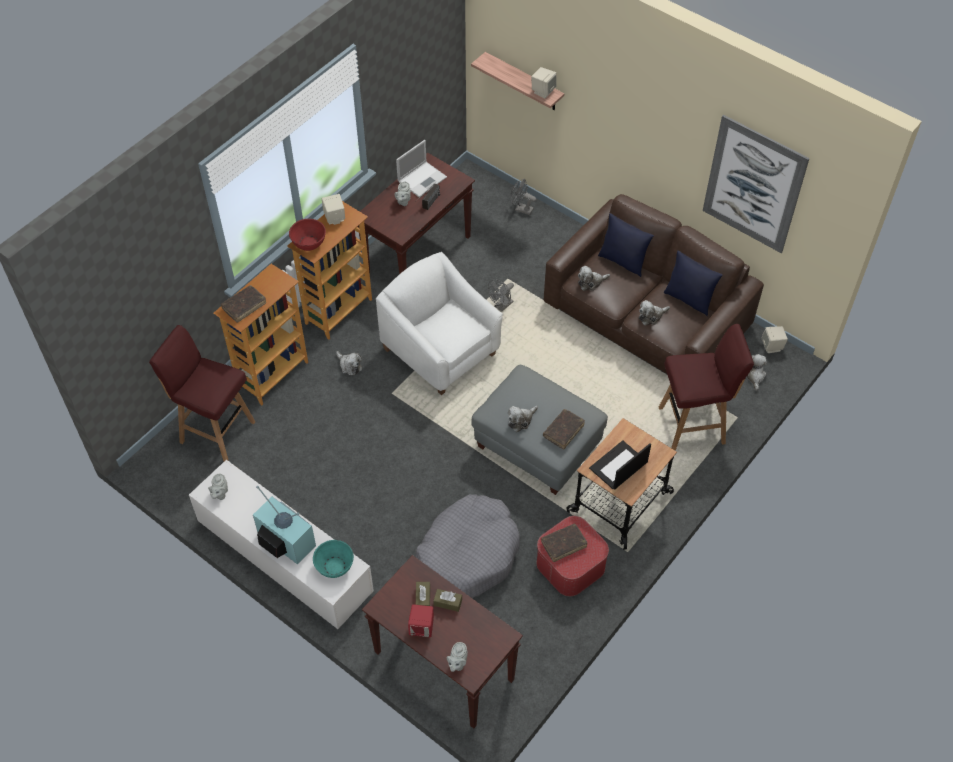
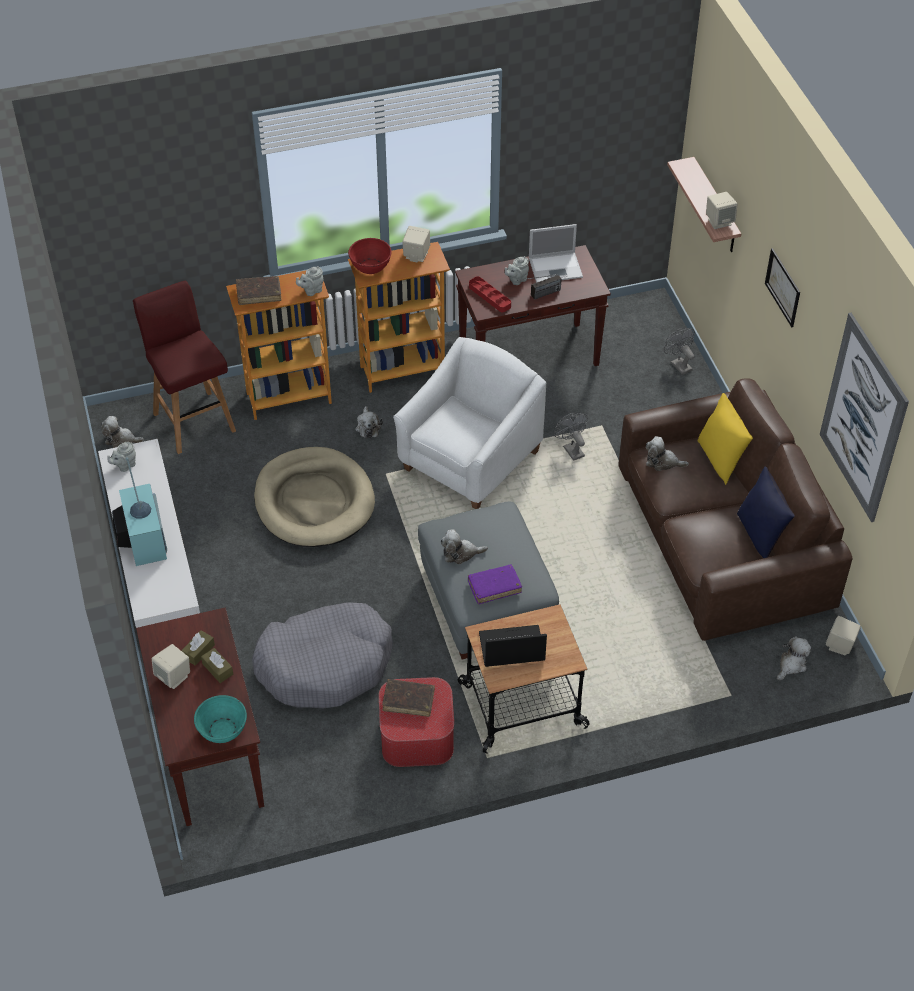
camera: 35 degrees right, 5 degrees down
turquoise bowl [313,540,354,578] -> turquoise bowl moved to [194,695,247,743]
white armchair [376,252,503,395] -> white armchair turned 45 degrees clockwise [393,337,546,509]
red speaker [408,604,434,637] -> beige speaker [152,644,190,689]
grey teapot [447,642,468,672] -> grey teapot moved to [296,266,323,296]
grey fan [488,279,514,312] -> grey fan turned 75 degrees clockwise [554,413,588,461]
brown book [543,409,585,449] -> purple book [468,565,522,604]
blue pillow [598,213,654,277] -> yellow pillow [698,393,753,485]
plush toy [639,300,670,326] -> plush toy moved to [101,416,144,448]
red stool [659,324,754,451] -> none
none -> beige dog bed [254,447,375,547]
none -> red tray [469,276,511,312]
none -> picture [765,248,800,327]

